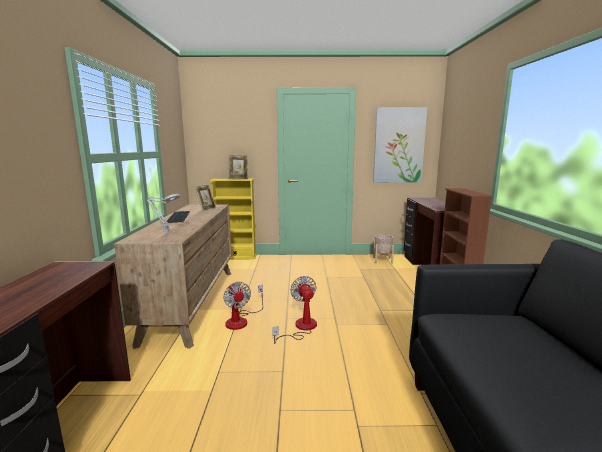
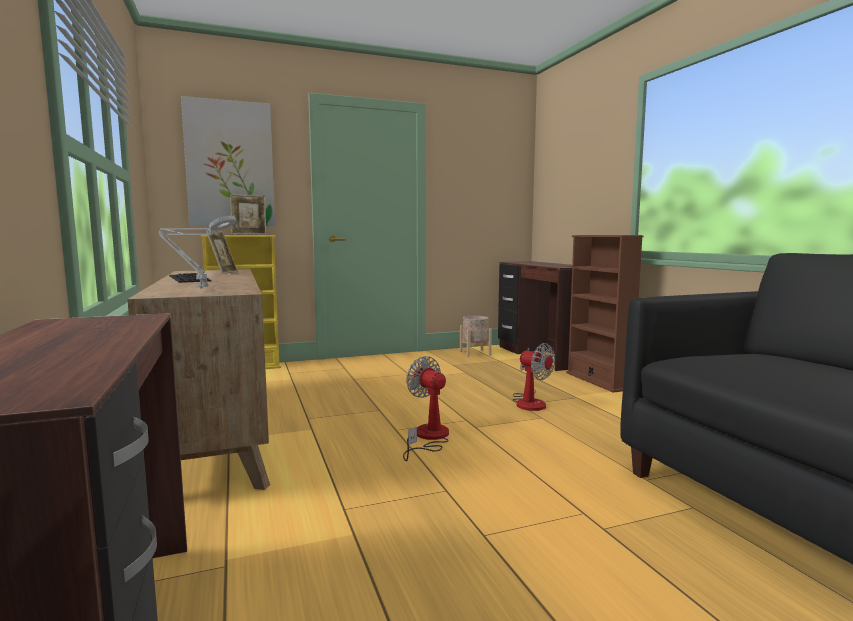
camera: 20 degrees left, 5 degrees down
fan [223,282,263,330] -> fan moved to [512,343,555,411]
picture [373,107,427,183] -> picture moved to [181,96,275,226]

